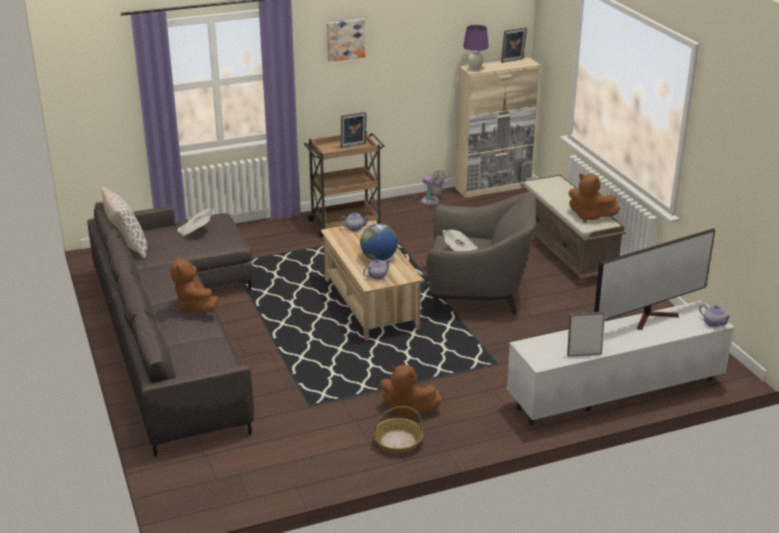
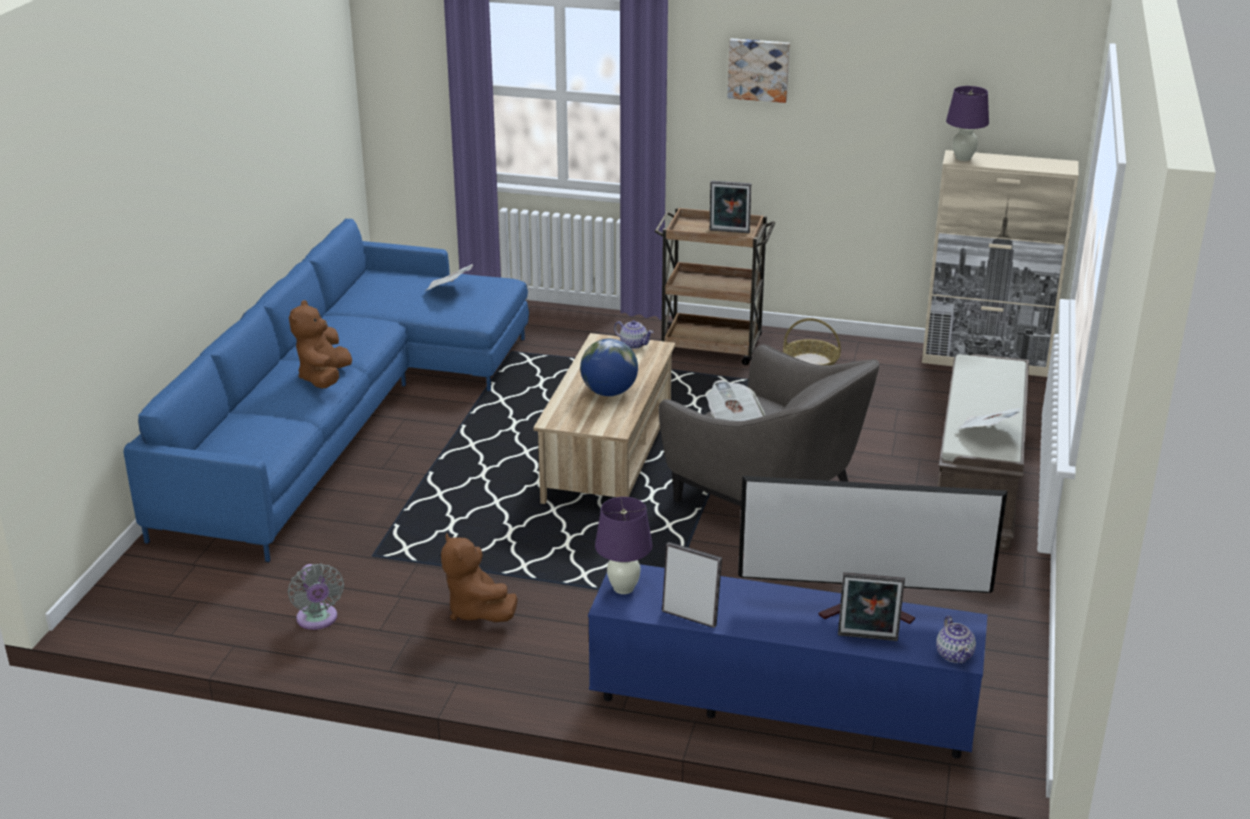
camera: 35 degrees right, 0 degrees up
grey sofa [87,202,254,457] -> blue sofa [123,219,529,562]
pillow [101,187,147,259] -> none
teapot [363,259,391,279] -> none
basket [373,406,423,453] -> basket moved to [783,318,841,365]
grey fan [420,170,446,206] -> grey fan moved to [288,563,344,630]
picture frame [501,27,527,63] -> picture frame moved to [838,572,905,641]
white tv stand [507,300,735,426] -> blue tv stand [588,564,988,759]
brown plush toy [568,173,620,223] -> newspaper [957,408,1022,429]
none -> purple table lamp [595,497,652,594]

